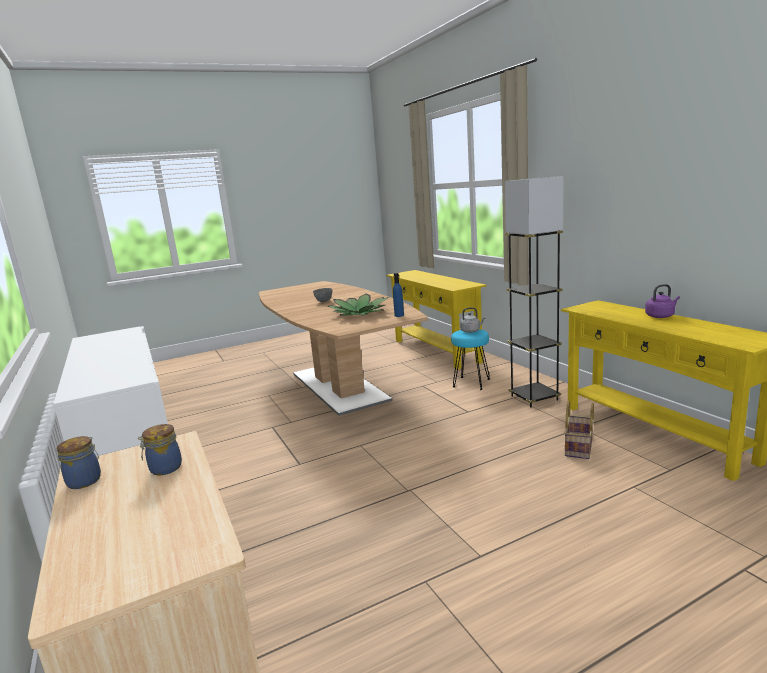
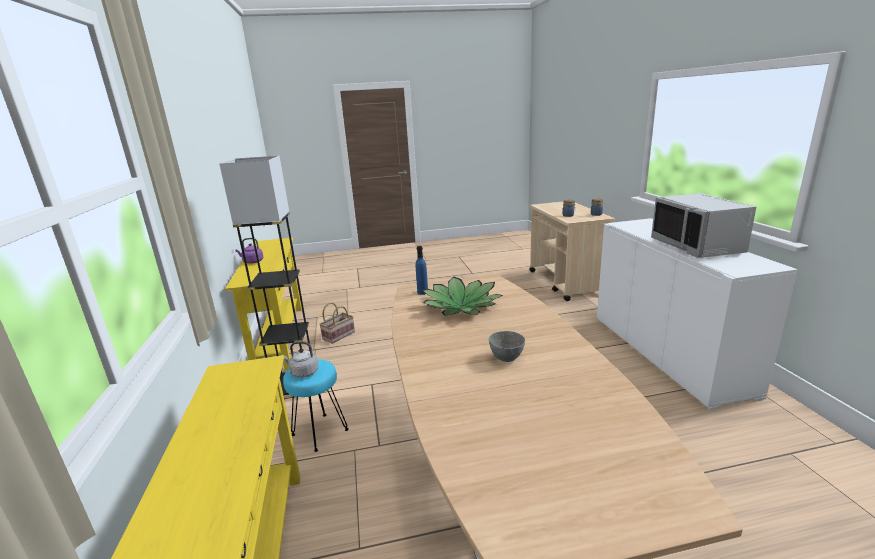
camera: 165 degrees left, 5 degrees up
none -> grey microwave [651,193,756,258]

